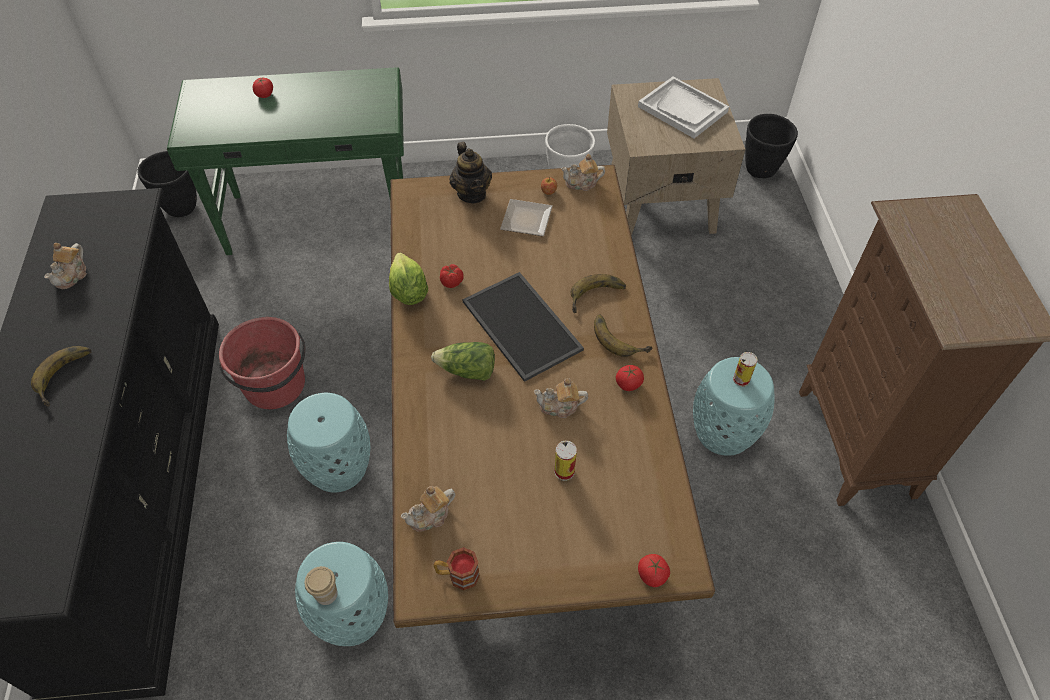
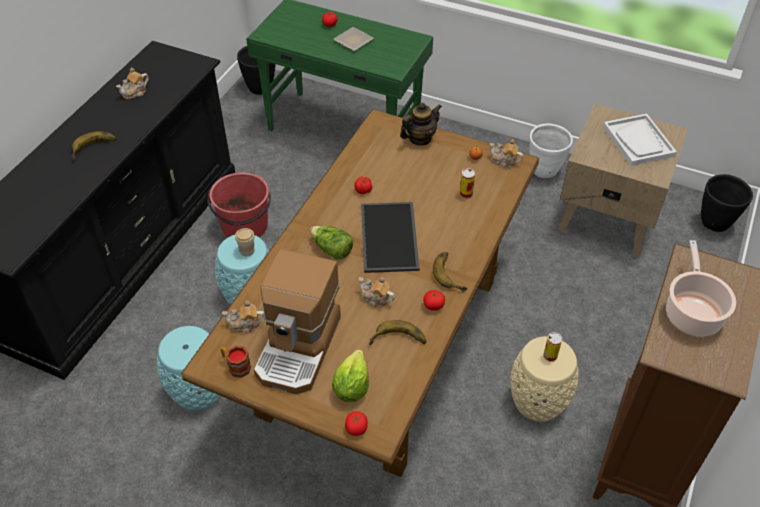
camera: 30 degrees right, 5 degrees down
cup [305,566,338,605] -> cup moved to [235,228,255,257]
lettuce [389,252,428,305] -> lettuce moved to [332,349,369,402]
teapot [450,142,492,203] -> teapot turned 135 degrees counterclockwise [400,102,442,145]
plate [500,199,552,237] -> plate moved to [333,27,374,51]
can [555,441,577,481] -> can moved to [460,168,475,199]
banana [571,274,626,313] -> banana moved to [369,320,426,345]
turquoise stool [693,357,775,456] -> beige stool [510,336,579,422]
none -> coffee machine [254,249,341,395]
none -> cooking pot [666,240,736,337]

